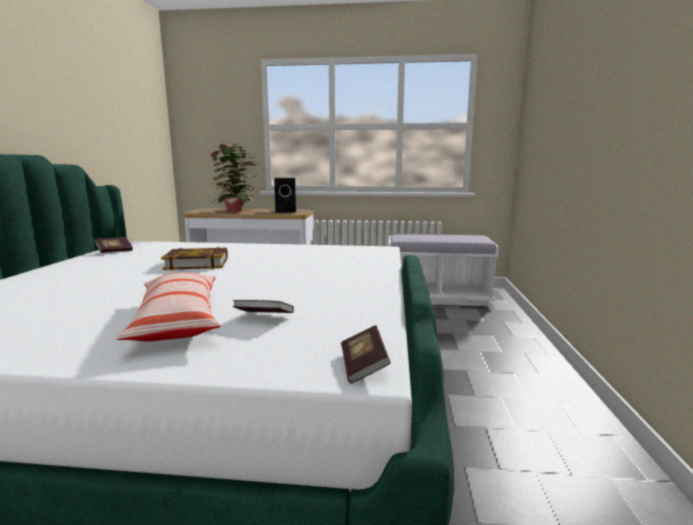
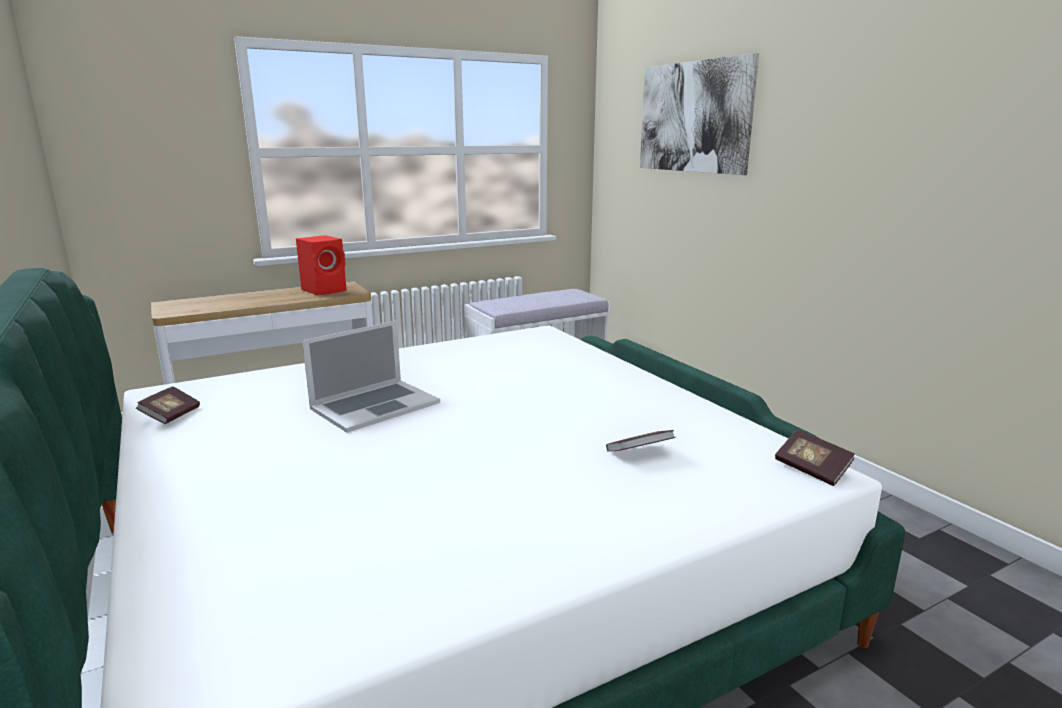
camera: 35 degrees left, 5 degrees up
pillow [116,272,221,341] -> none
book [161,247,228,270] -> laptop [302,320,440,433]
potted plant [210,144,257,212] -> none
black speaker [274,178,296,213] -> red speaker [296,235,347,296]
none -> picture [640,53,759,175]

